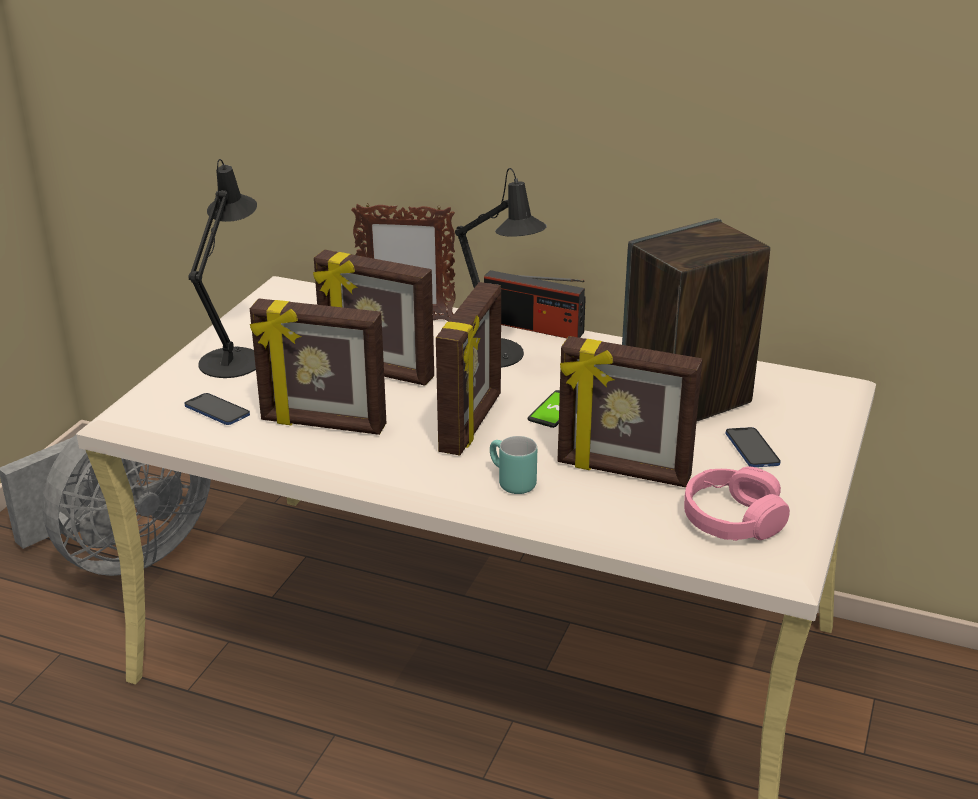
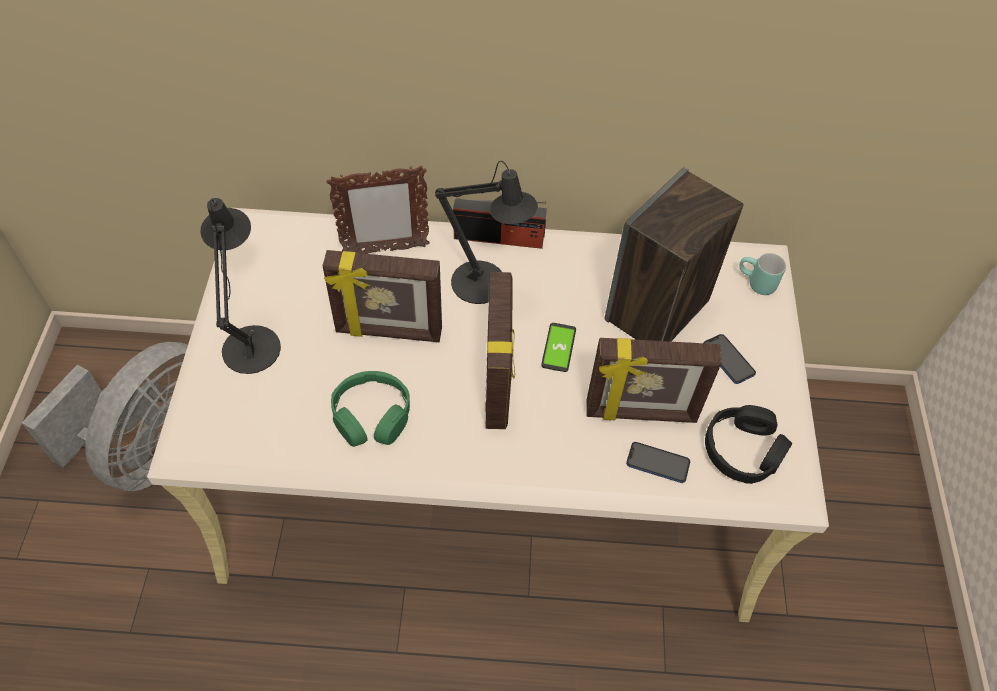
camera: 20 degrees left, 25 degrees up
phone [185,393,250,425] -> phone moved to [626,442,690,483]
picture frame [250,298,386,435] -> green headphones [331,371,410,447]
turquoise mug [490,436,537,494] -> turquoise mug moved to [739,253,786,295]
pink headphones [684,466,790,541] -> black headphones [705,405,792,484]

